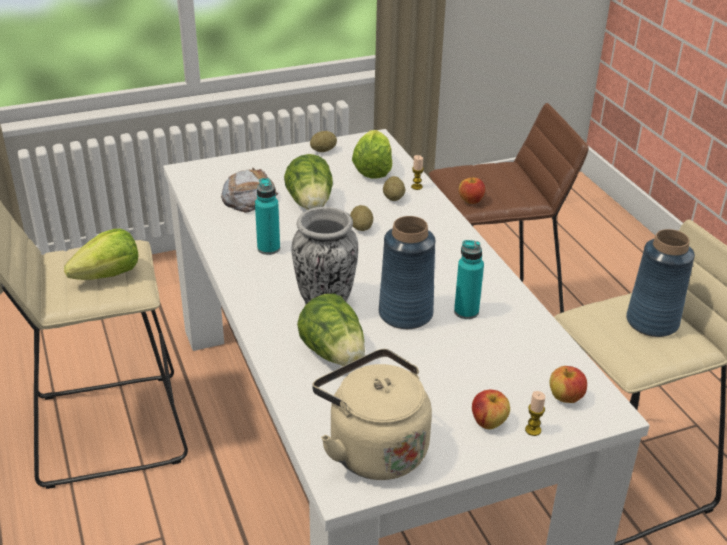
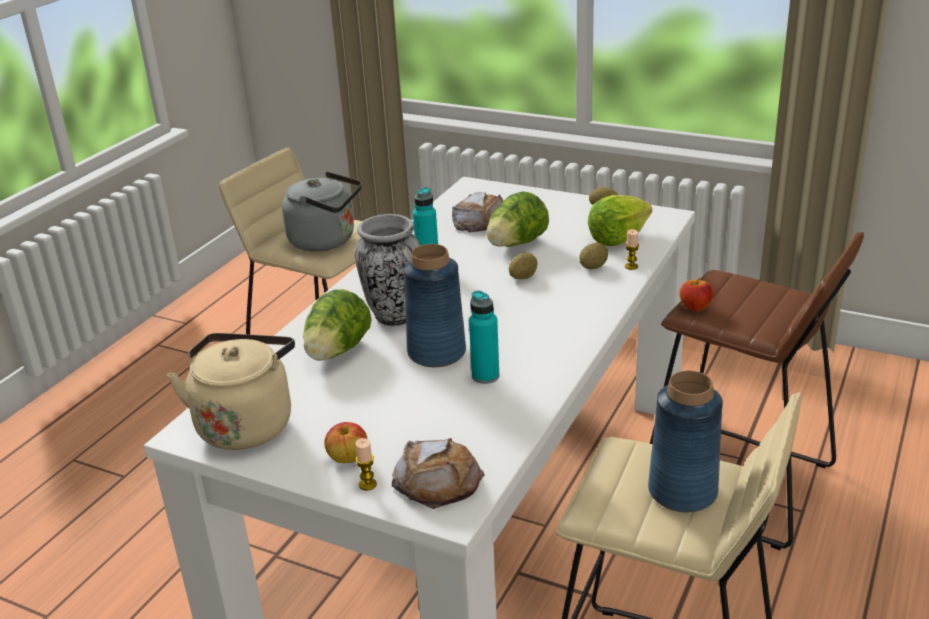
camera: 50 degrees right, 5 degrees down
lettuce [64,229,138,280] -> grey kettle [282,172,362,252]
apple [549,366,587,403] -> bread [392,438,485,509]

